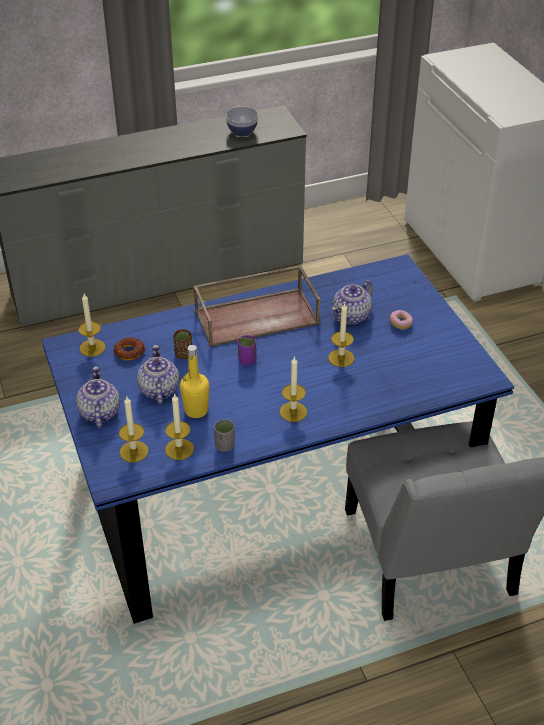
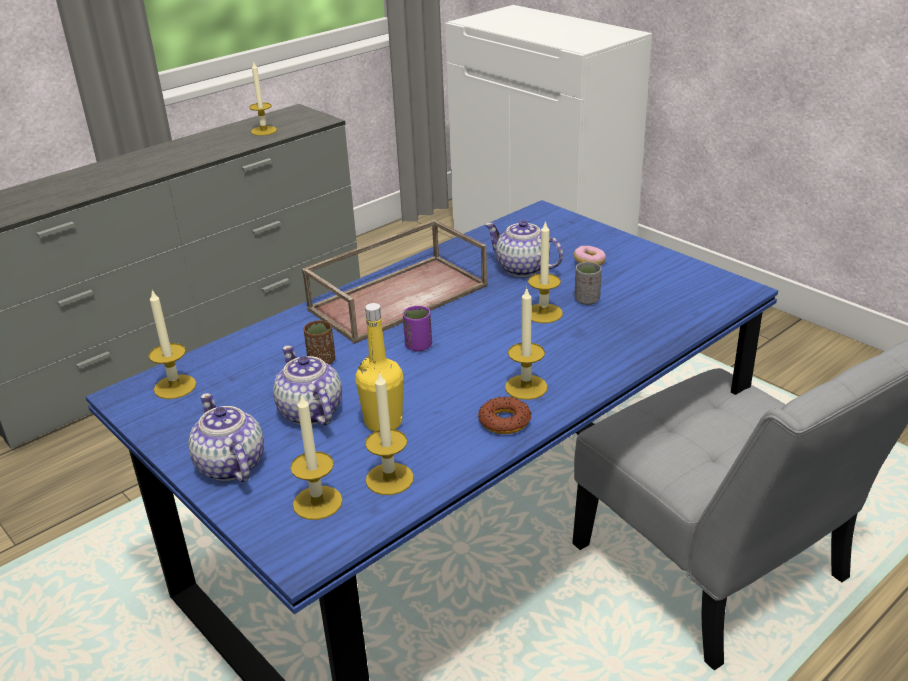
camera: 20 degrees left, 10 degrees down
donut [114,337,145,360] -> donut moved to [478,397,532,434]
grey cup [214,419,235,452] -> grey cup moved to [575,262,602,305]
bowl [226,106,258,136] -> candle [249,62,277,136]
teapot [332,280,373,324] -> teapot turned 105 degrees clockwise [485,220,563,277]

